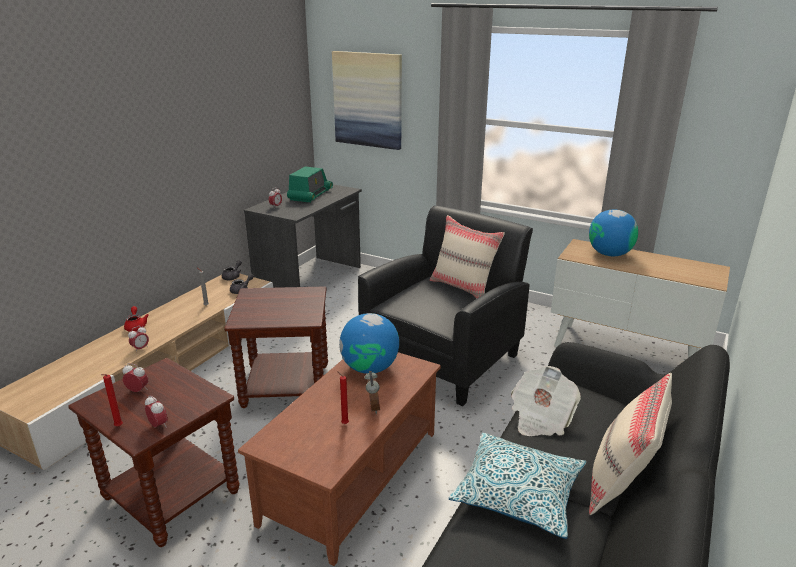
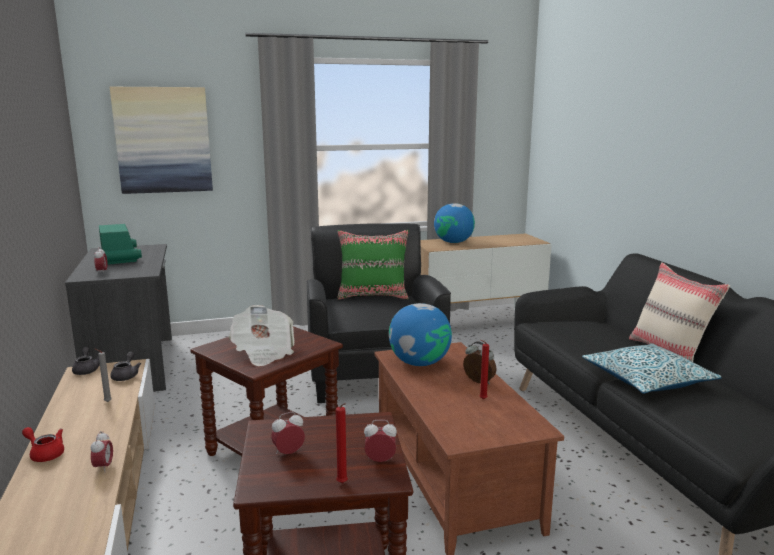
camera: 45 degrees left, 10 degrees down
beige pillow [430,215,505,298] -> green pillow [337,230,409,300]
newspaper [511,366,581,436] -> newspaper moved to [229,305,294,366]

